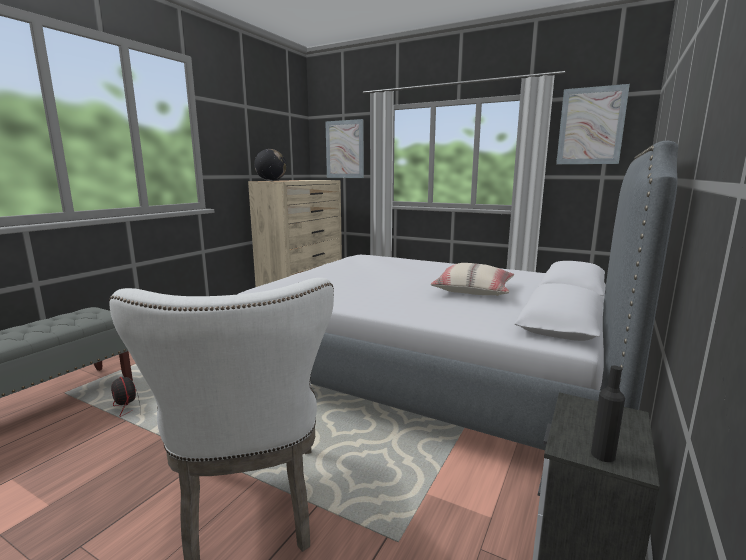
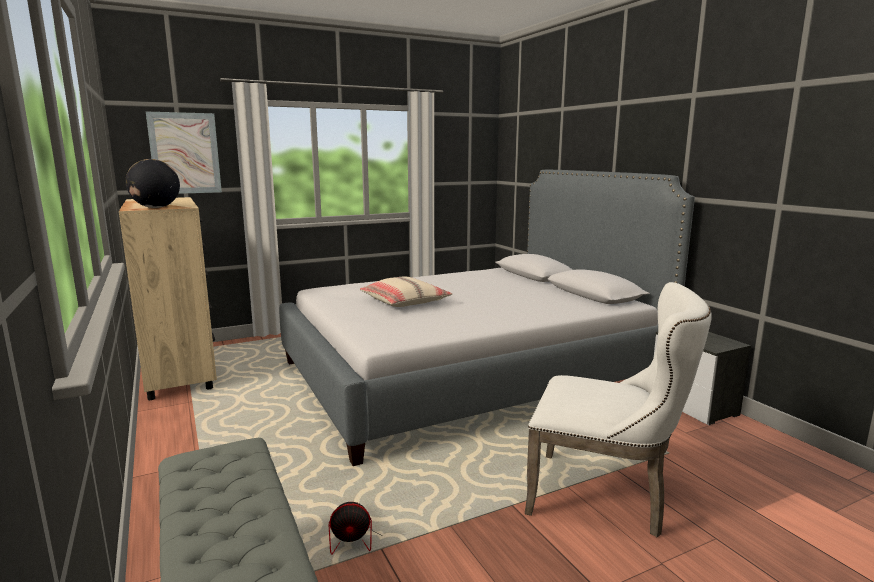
camera: 55 degrees left, 0 degrees up
beige pillow [431,263,514,296] -> beige pillow moved to [360,277,452,307]
picture [556,84,630,164] -> none
black bottle [591,366,625,462] -> none

